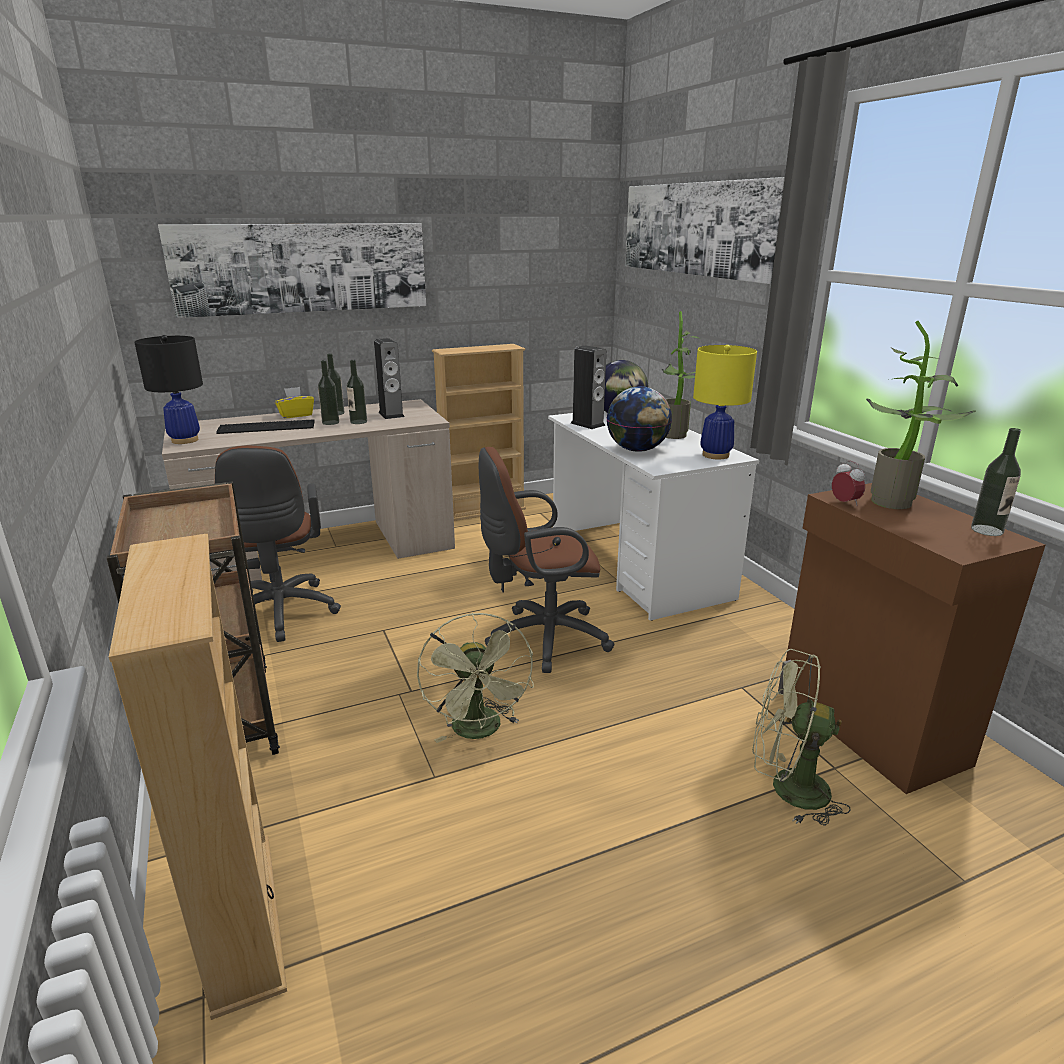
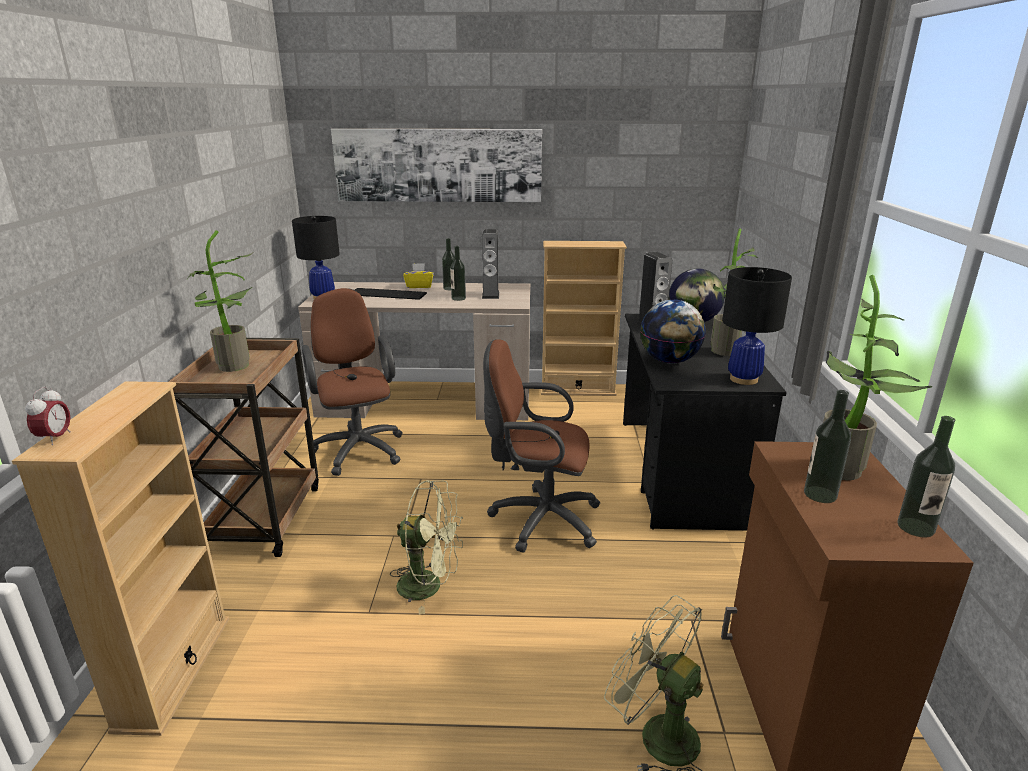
camera: 25 degrees right, 0 degrees up
brown office chair [215,446,341,642] -> brown office chair turned 150 degrees clockwise [302,288,403,476]
bottle [318,360,339,425] -> bottle moved to [804,390,851,503]
green fan [417,613,534,743] -> green fan turned 90 degrees counterclockwise [390,480,463,615]
white desk [548,411,759,621] -> black desk [623,314,787,530]
picture [625,177,785,284] -> none
yellow table lamp [693,345,757,459] -> black table lamp [722,267,792,385]
alarm clock [832,460,865,506] -> alarm clock moved to [25,387,71,445]
none -> potted plant [187,230,254,372]

